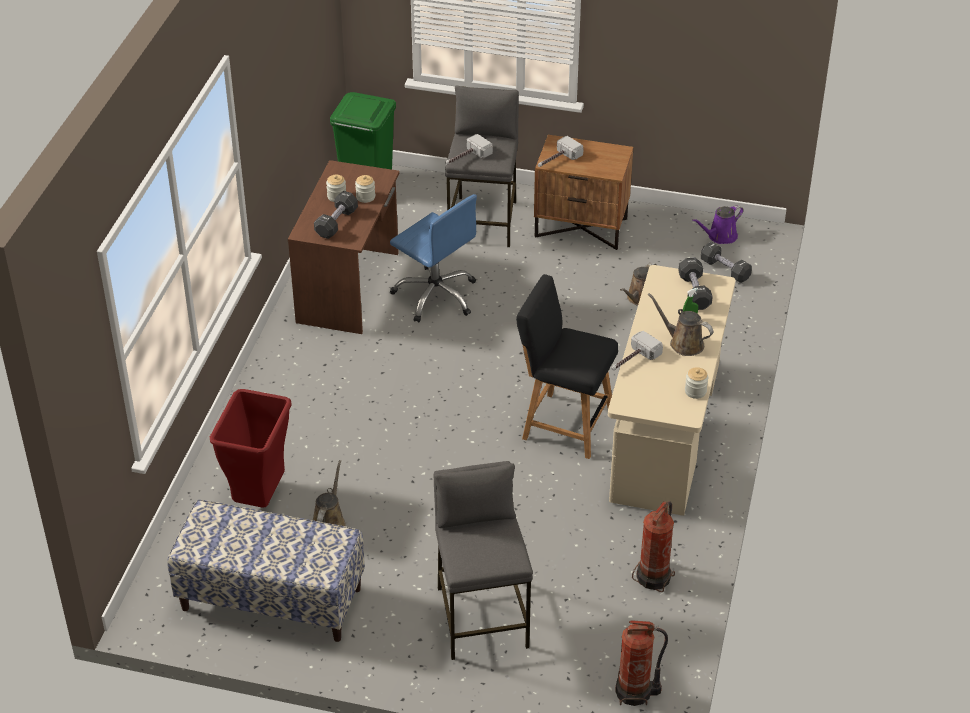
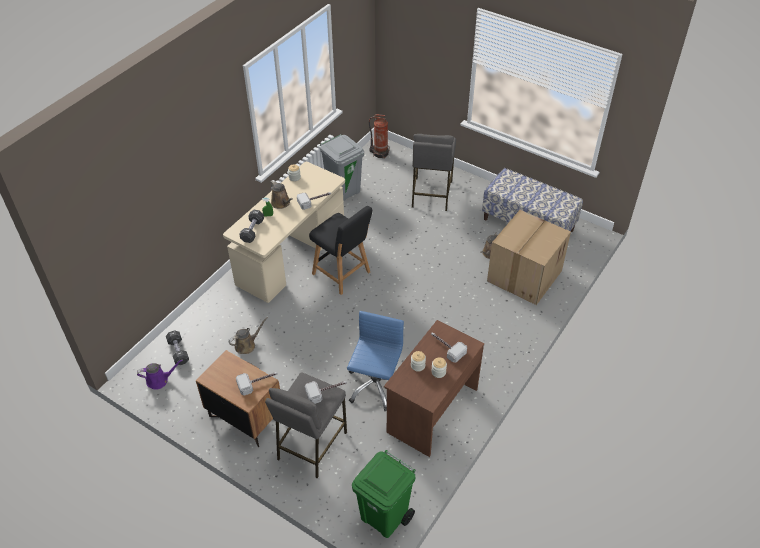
camera: 160 degrees left, 5 degrees up
red trash can [210,389,292,508] -> cardboard box [487,210,571,305]
black dumbbell [314,191,358,239] -> hammer [431,332,467,362]
blue office chair [390,194,477,322] -> blue office chair turned 45 degrees clockwise [347,311,404,411]
fire extinguisher [632,501,675,592] -> grey trash can [320,134,364,201]

